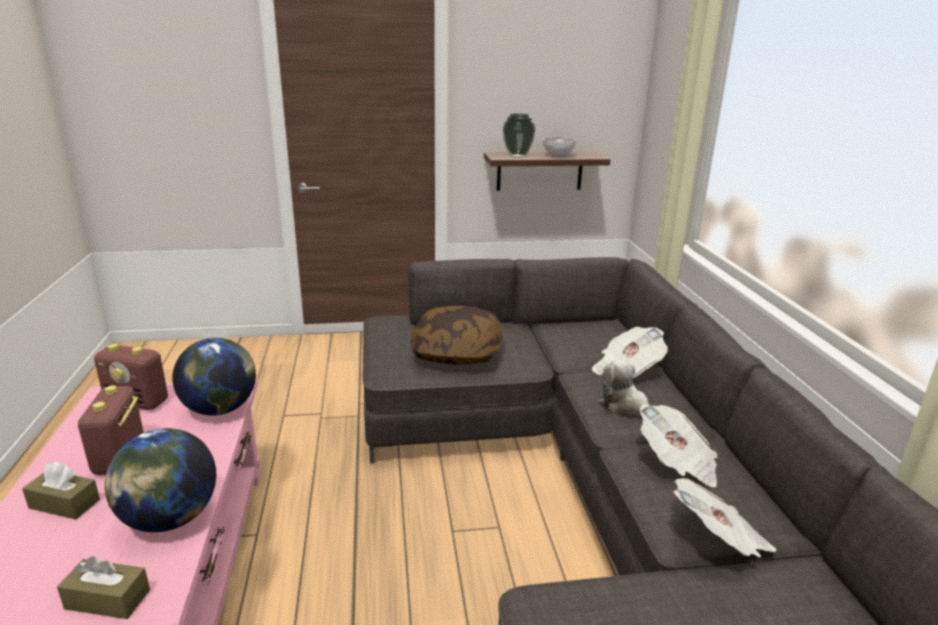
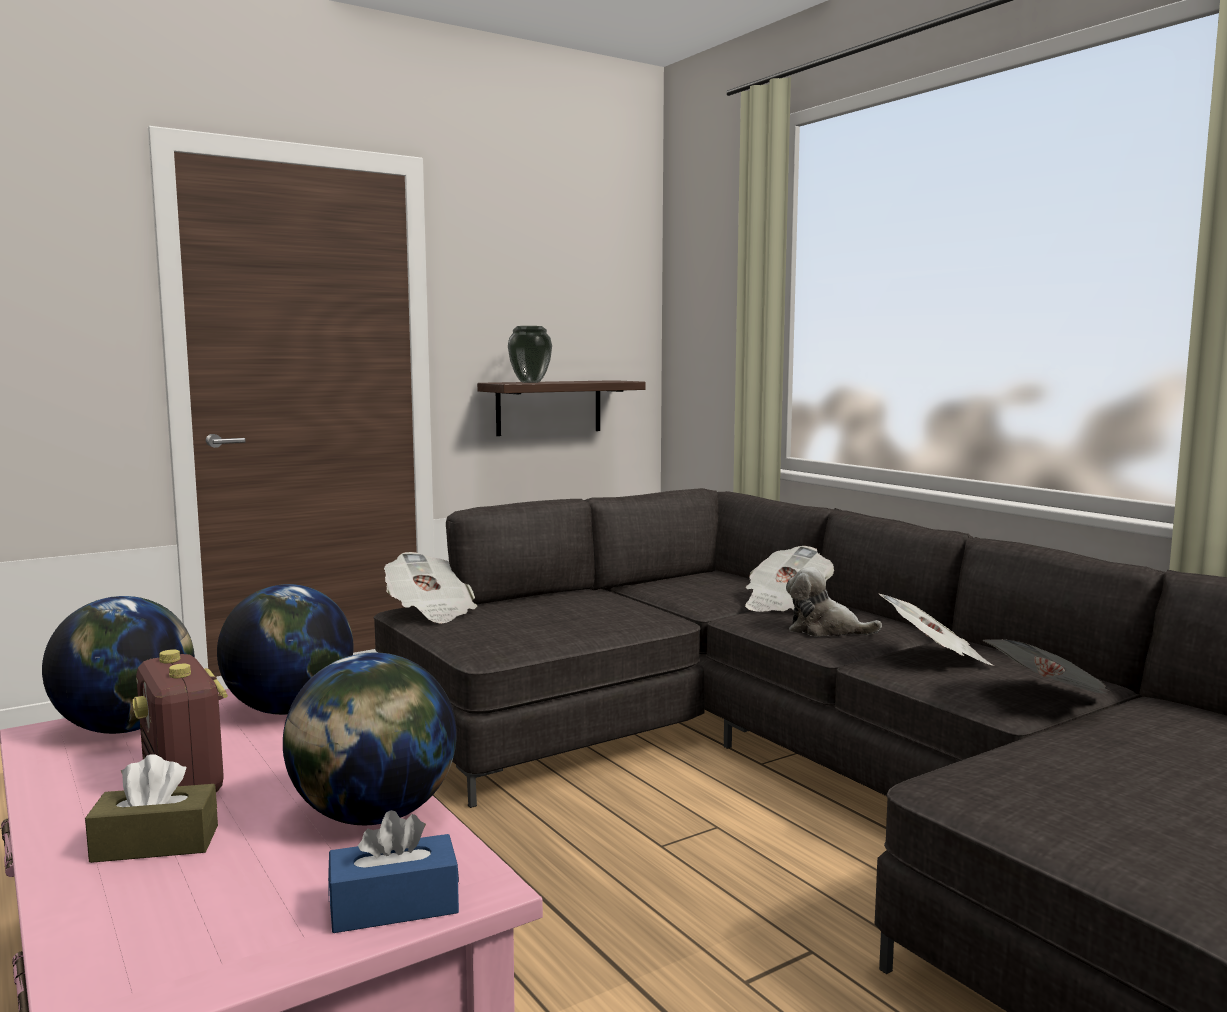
camera: 25 degrees left, 15 degrees down
brown tissue box [57,556,150,619] -> blue tissue box [328,810,459,933]
radio [94,344,168,410] -> globe [42,596,195,734]
pillow [410,306,503,365] -> none
bowl [543,137,576,157] -> none
none -> newspaper [384,552,477,624]

